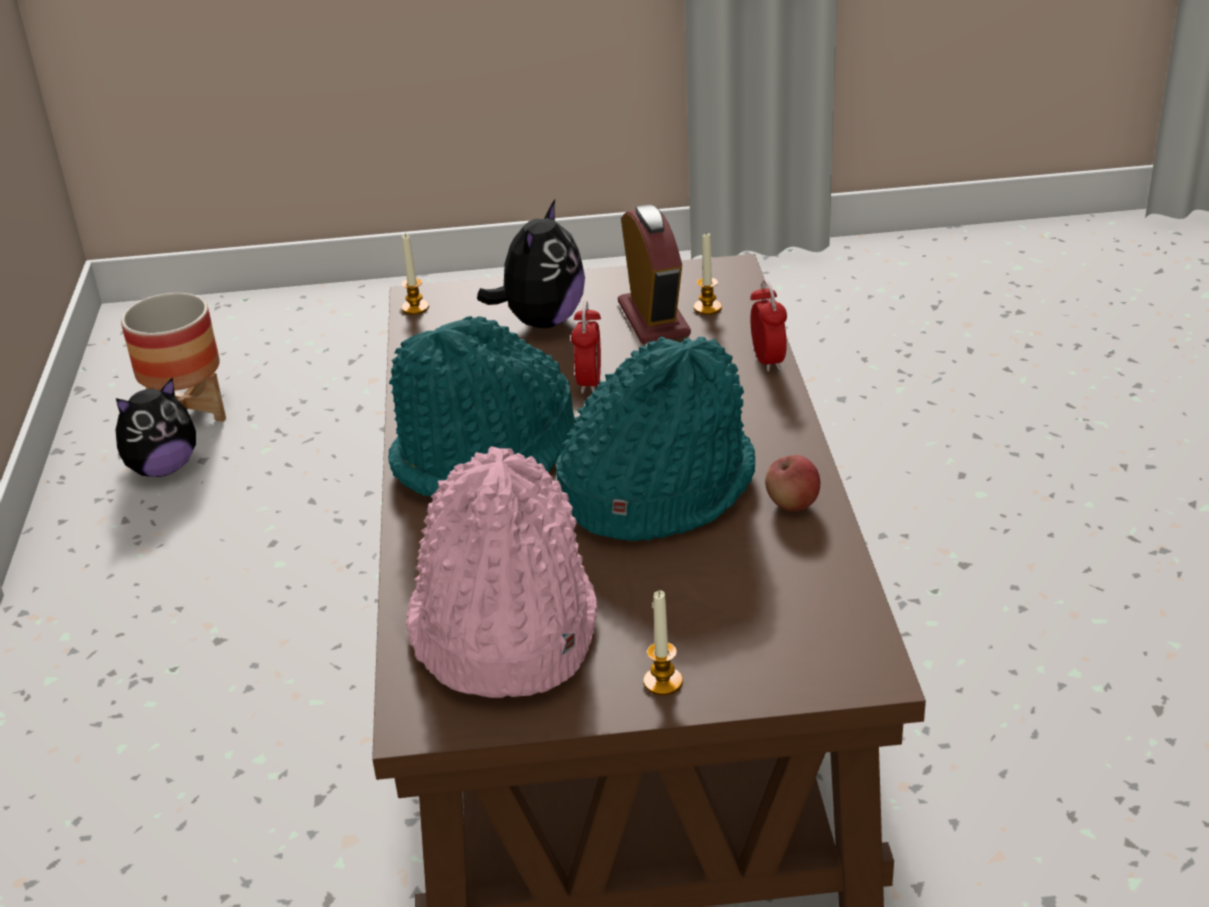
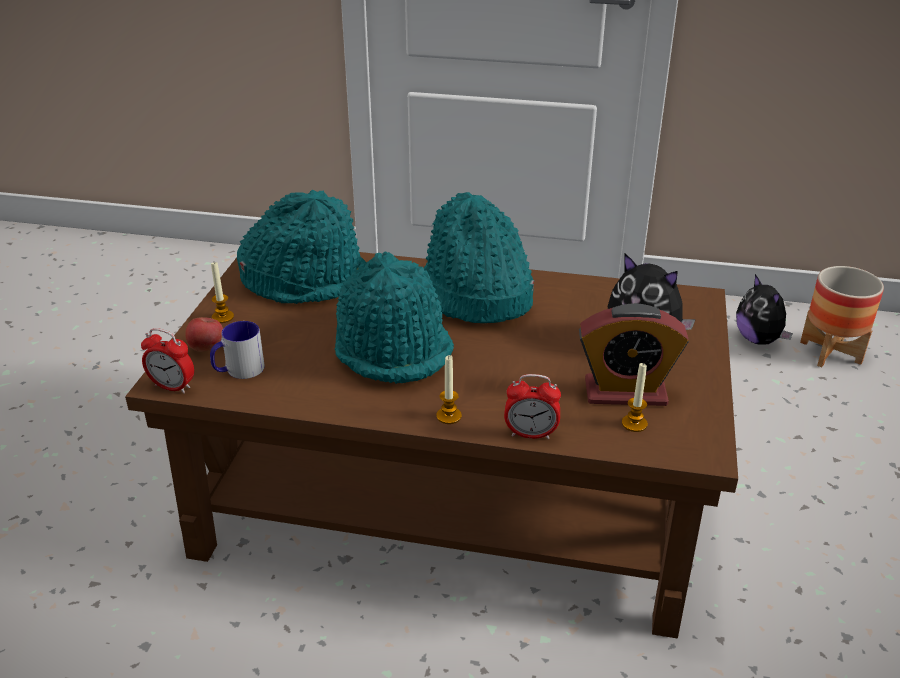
camera: 105 degrees right, 0 degrees up
candle [401,233,429,315] -> candle moved to [436,355,462,424]
pink hat [406,446,598,698] -> turquoise hat [237,190,367,304]
alarm clock [571,301,601,394] -> alarm clock moved to [141,328,194,394]
apple [765,455,820,511] -> apple moved to [185,317,223,352]
none -> mug [210,321,265,379]

